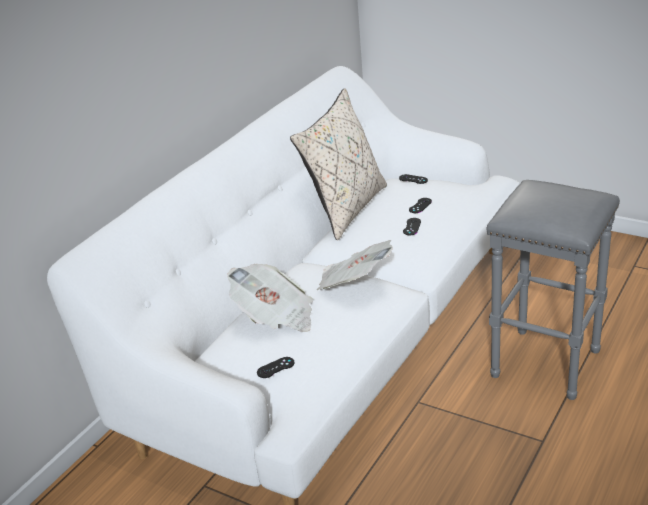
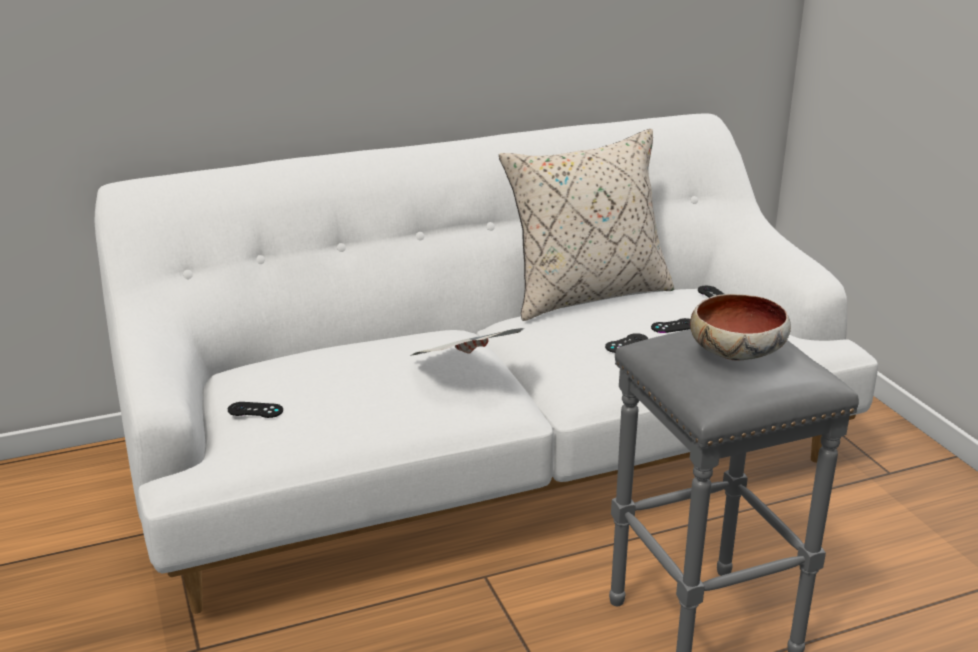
camera: 35 degrees right, 5 degrees down
newspaper [227,264,313,332] -> none
none -> bowl [690,294,791,361]

